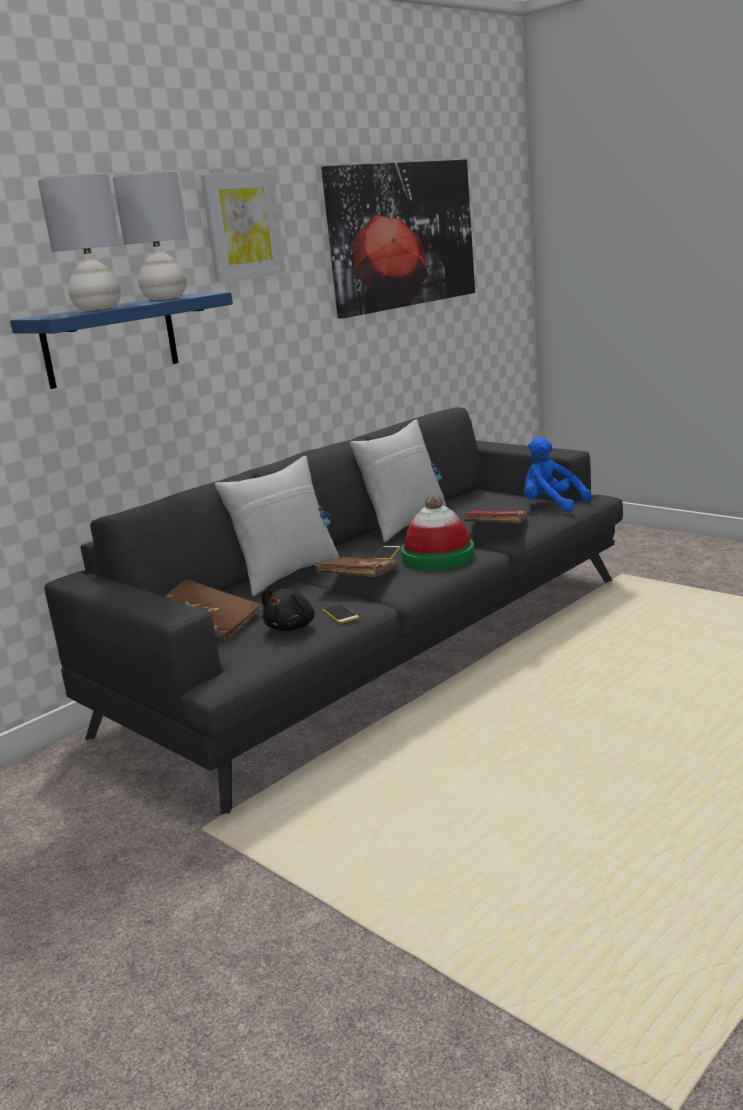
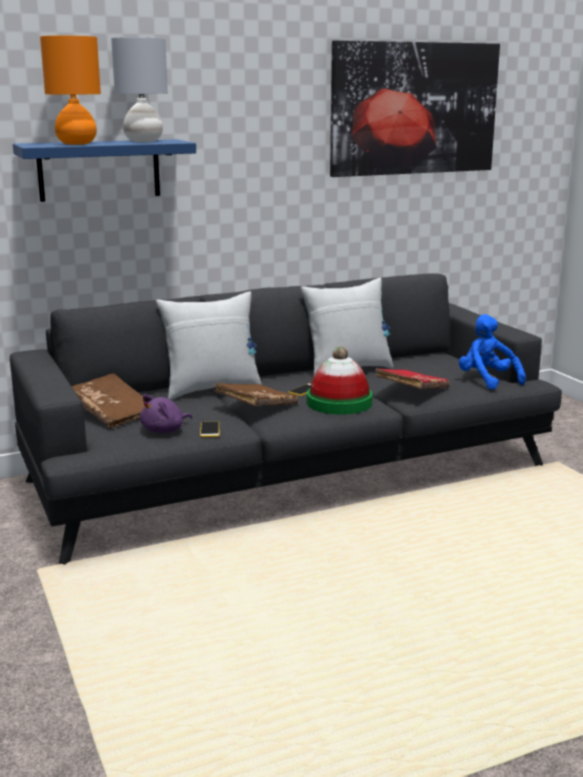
camera: 20 degrees right, 0 degrees up
grey table lamp [38,174,121,311] -> orange table lamp [40,35,101,145]
picture [201,171,286,282] -> none
black plush toy [262,589,315,631] -> purple plush toy [140,394,192,433]

